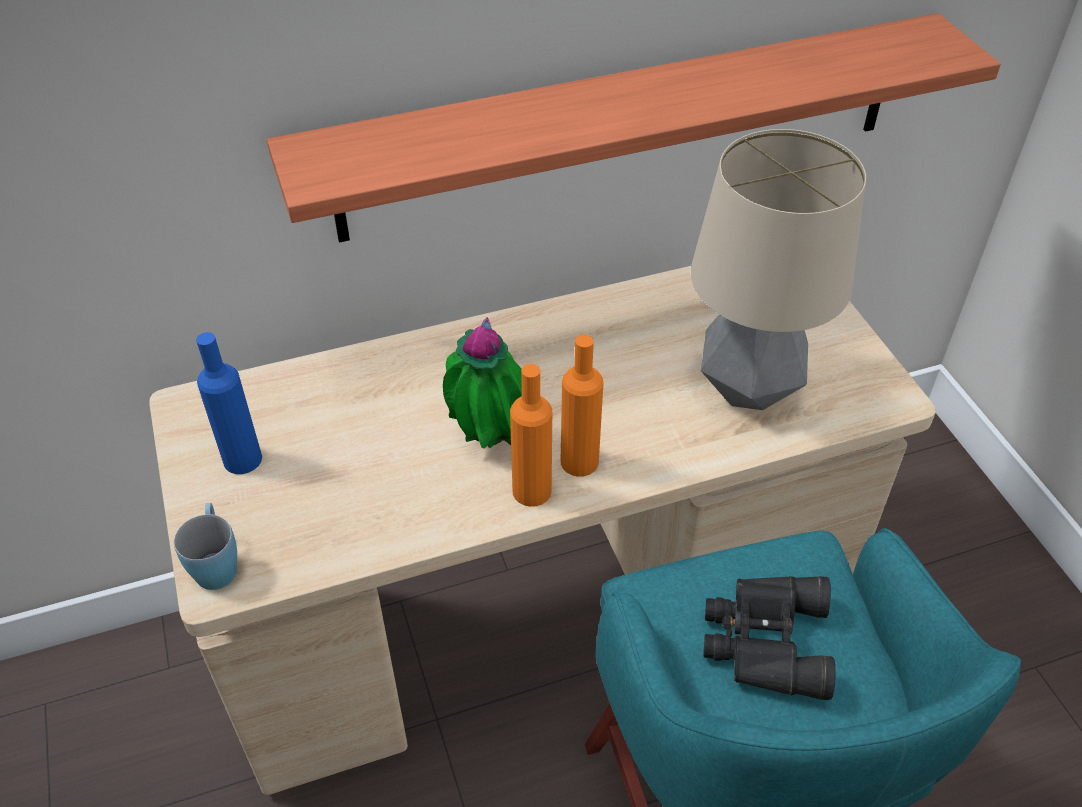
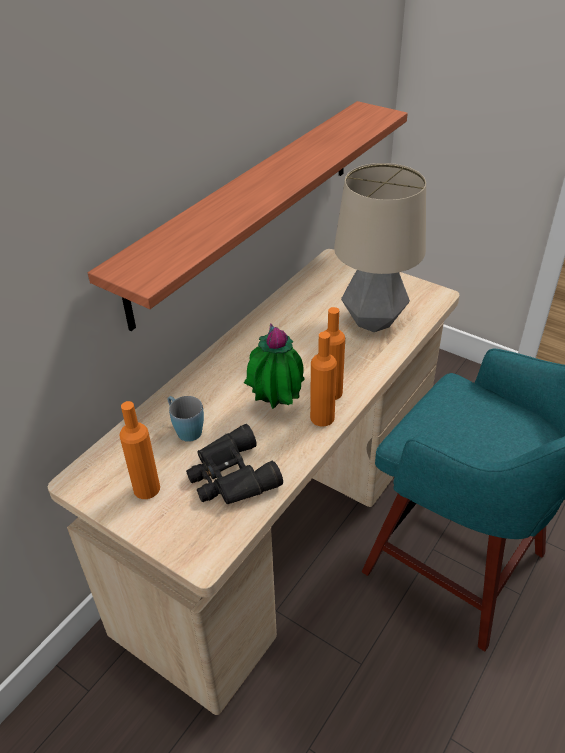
camera: 35 degrees left, 5 degrees down
blue mug [174,503,237,590] -> blue mug moved to [167,396,204,442]
blue bottle [196,332,262,474] -> orange bottle [119,401,160,499]
black binoculars [703,576,835,700] -> black binoculars moved to [186,424,283,504]

